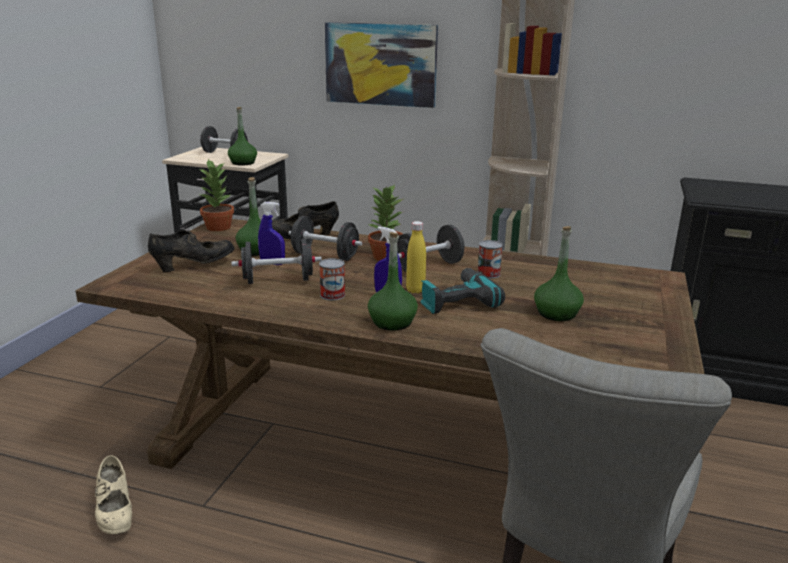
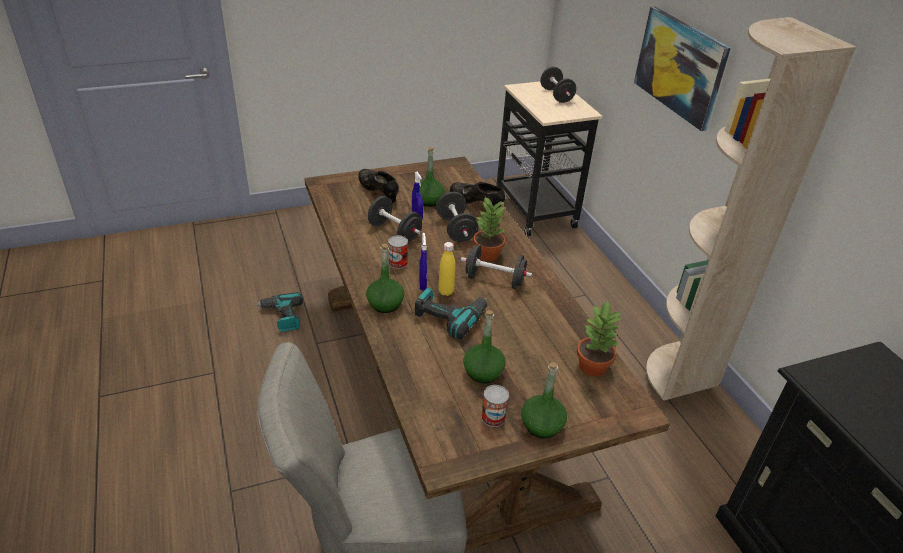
camera: 50 degrees right, 15 degrees up
beige shoe [95,455,132,534] -> power drill [255,292,303,332]
black shoe [148,230,235,273] -> black shoe turned 150 degrees counterclockwise [358,169,399,203]
potted plant [200,159,234,231] -> potted plant moved to [577,300,622,377]
green bottle [228,107,257,166] -> green bottle moved to [521,362,567,438]
can [478,240,503,279] -> can moved to [481,385,509,427]

